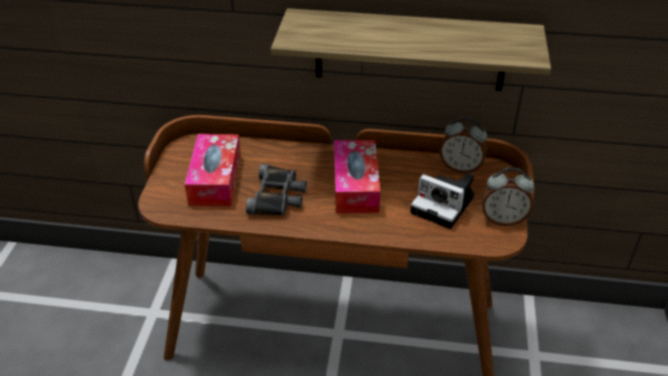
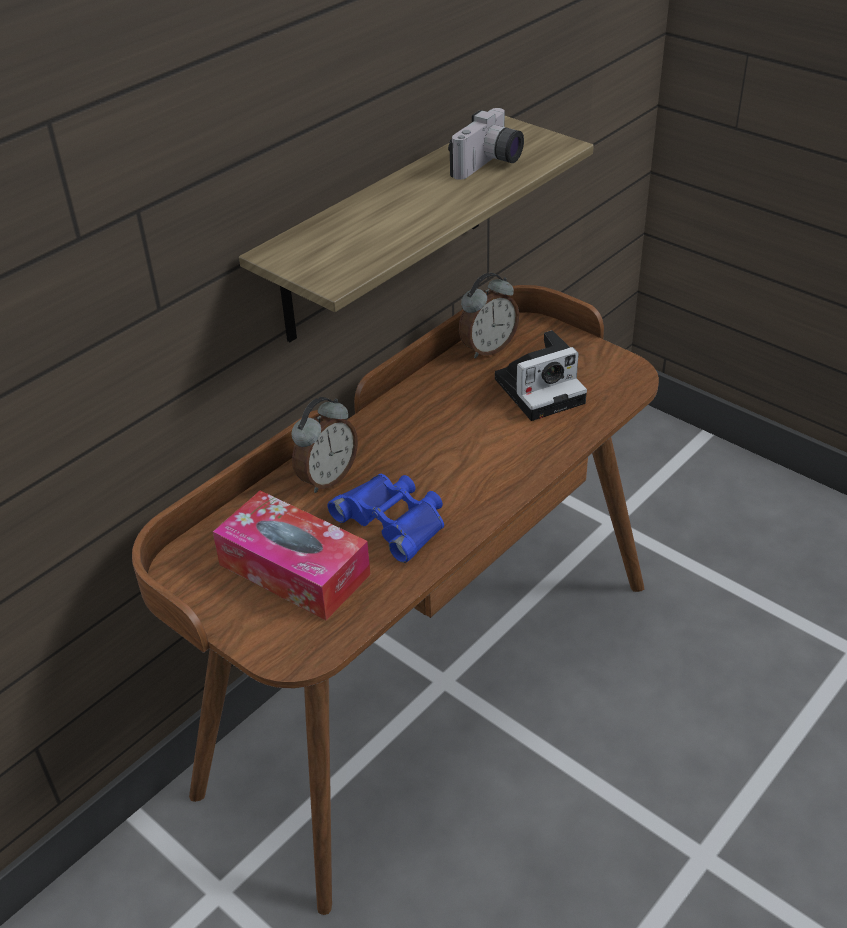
camera: 55 degrees left, 0 degrees up
black binoculars [246,164,307,216] -> blue binoculars [328,474,444,563]
tissue box [334,140,381,214] -> none
alarm clock [482,167,534,226] -> alarm clock moved to [291,397,358,493]
none -> camera [448,108,524,180]

